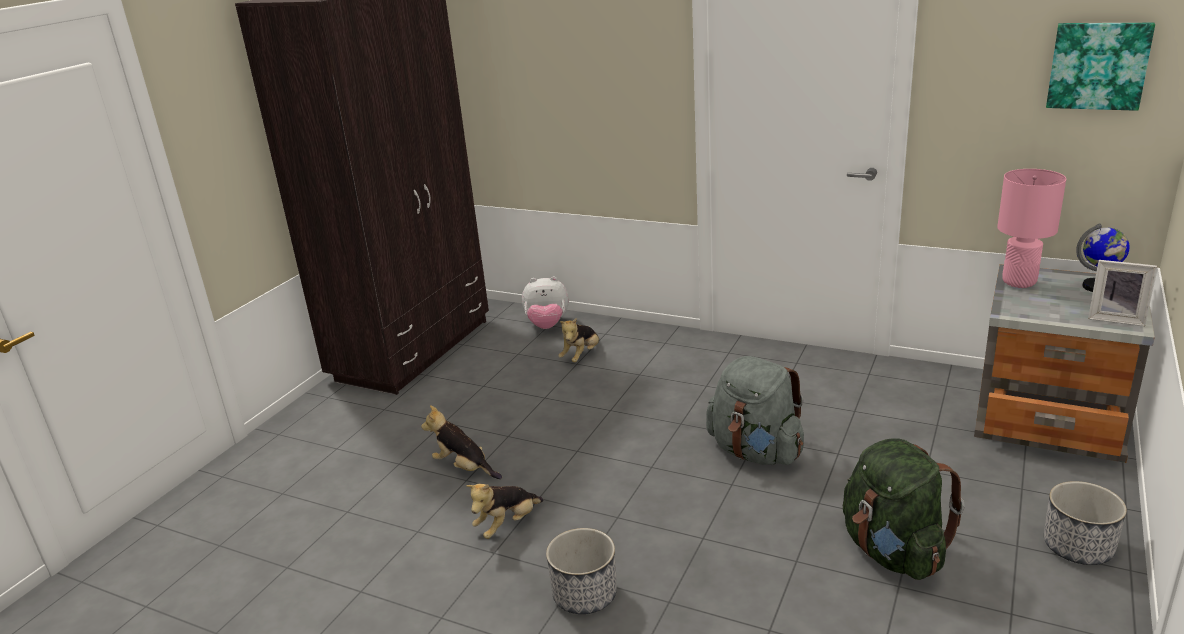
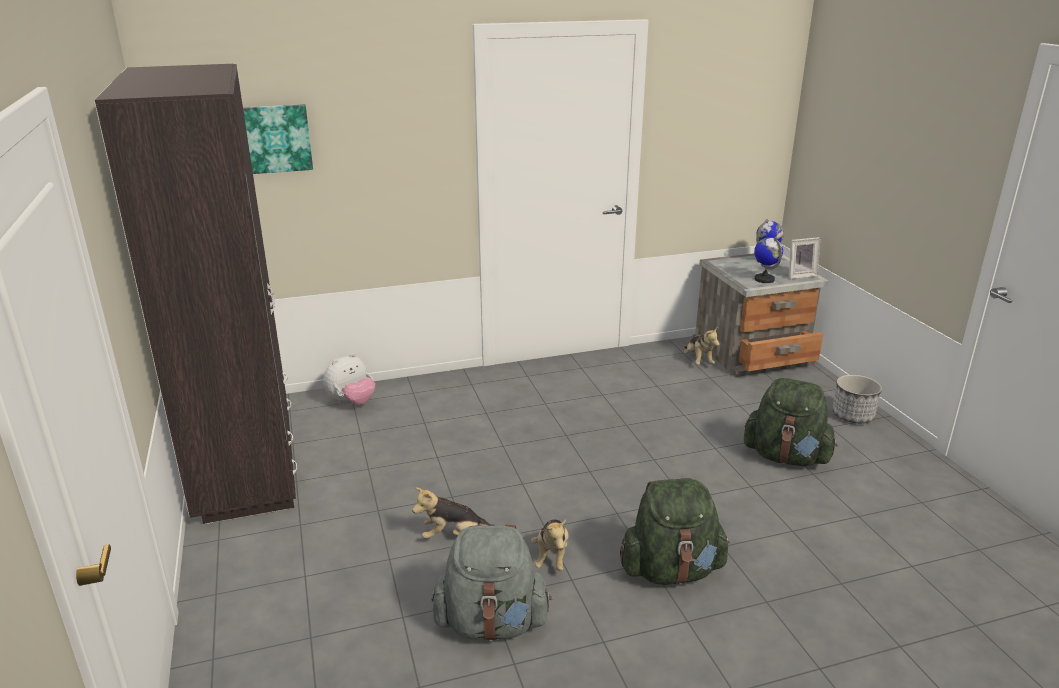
camera: 45 degrees left, 0 degrees up
planter [546,528,617,614] -> green backpack [620,478,730,585]
plush toy [558,318,599,362] -> plush toy moved to [684,326,719,365]
grey backpack [706,356,804,465] -> grey backpack moved to [432,525,552,641]
pink table lamp [997,169,1066,288] -> none
picture [1046,23,1155,111] -> picture moved to [243,104,313,174]
none -> globe [754,237,783,283]

